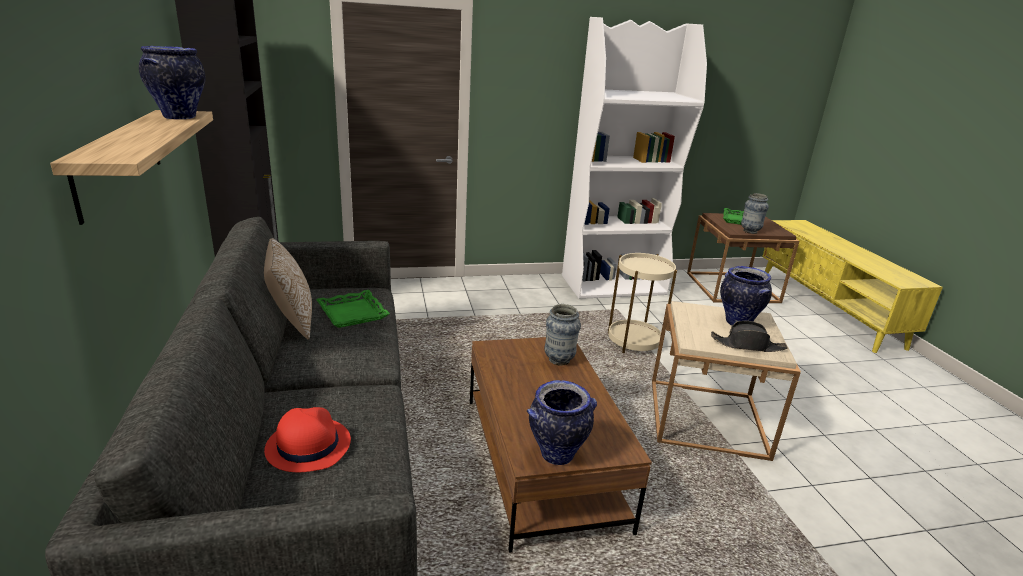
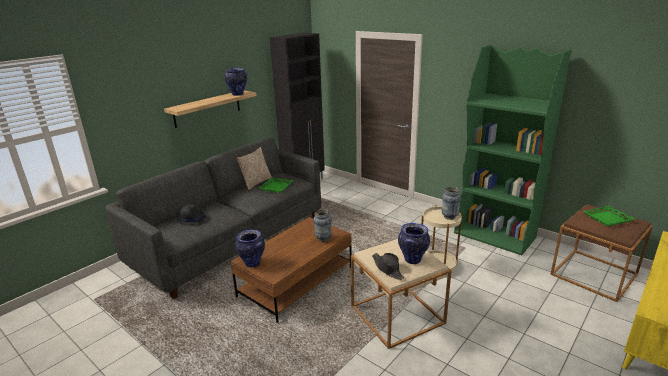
camera: 55 degrees right, 0 degrees up
red hat [264,407,351,472] -> black hat [177,204,207,226]
white bookcase [562,17,707,299] -> green bookcase [454,45,572,255]
vase [741,193,769,234] -> vase moved to [442,187,461,220]

